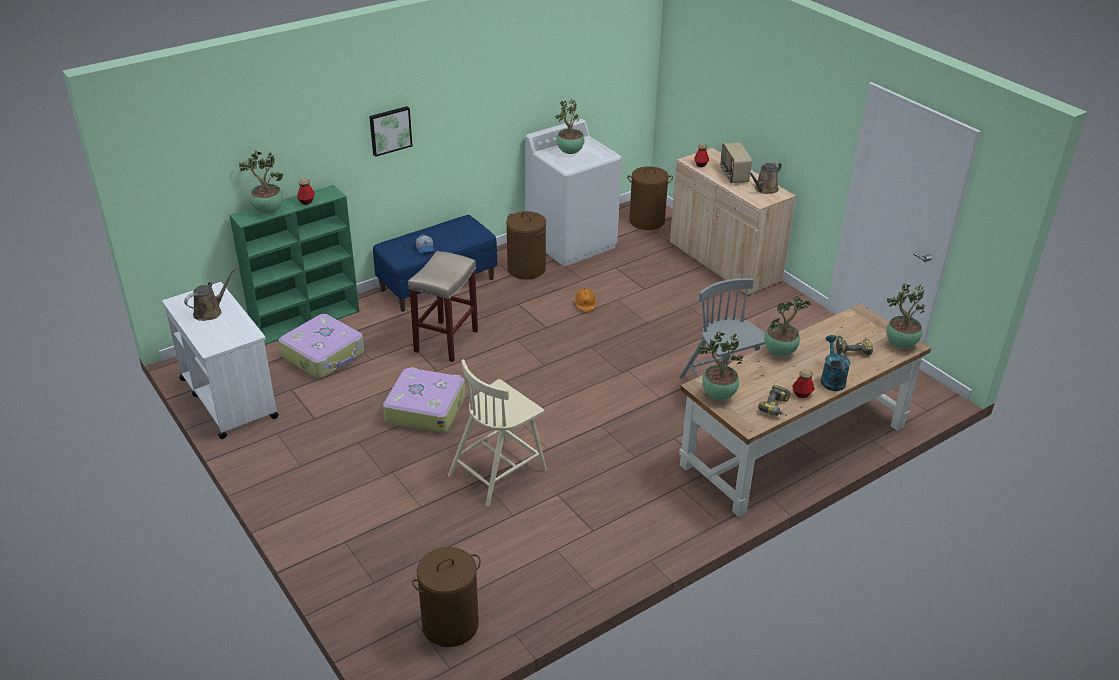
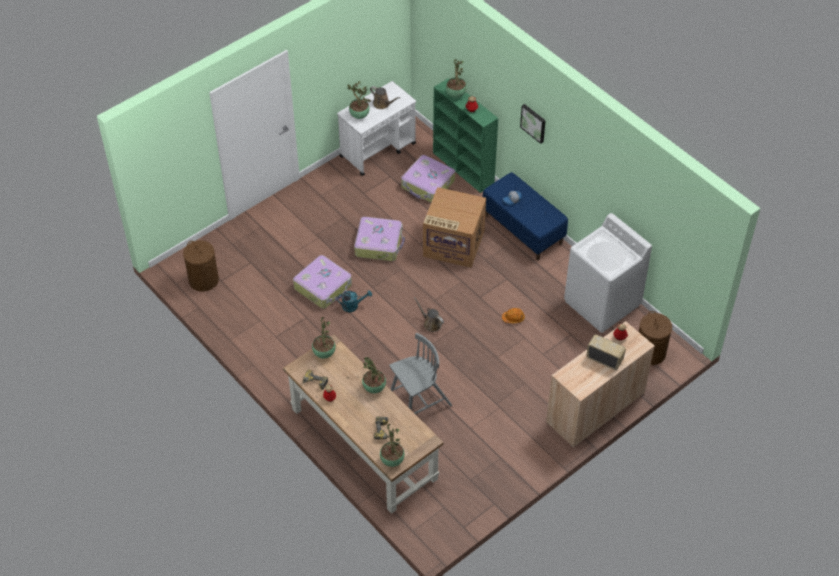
camera: 85 degrees right, 15 degrees up
beige stool [408,251,478,362] -> cardboard box [423,187,486,268]
beige chair [448,359,547,507] -> suitcase [293,255,352,309]
brown laundry basket [506,211,546,280] -> none
potted plant [555,98,584,154] -> potted plant moved to [347,81,371,119]
radio [720,142,752,183] -> radio turned 45 degrees clockwise [586,334,626,370]
brown watering can [747,162,782,194] -> brown watering can moved to [414,297,444,332]
turquoise watering can [820,335,851,391] -> turquoise watering can moved to [337,290,372,312]

